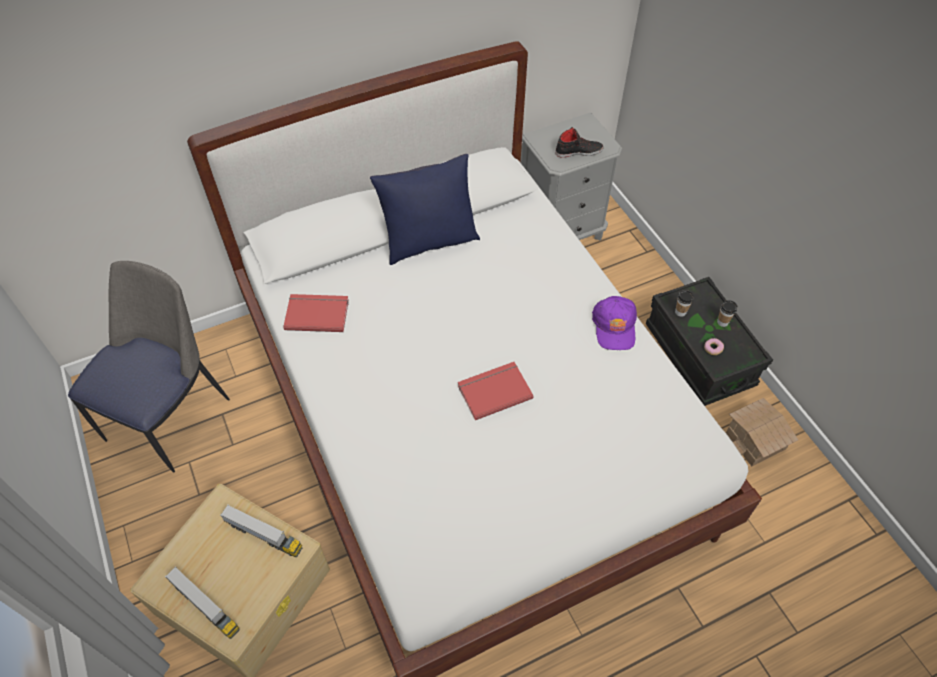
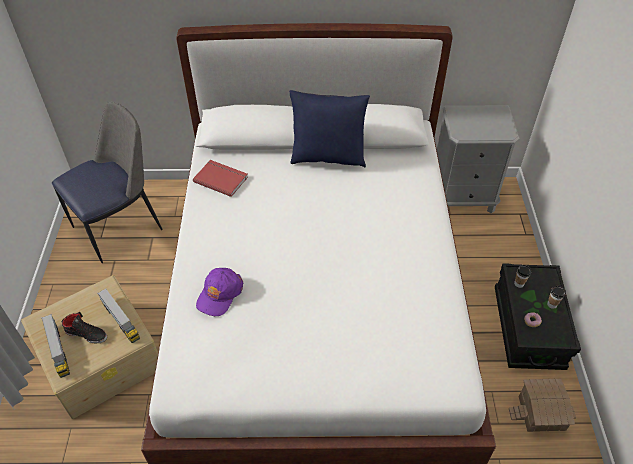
camera: 25 degrees right, 5 degrees down
red book [458,362,533,420] -> none
black shoe [555,127,603,157] -> black shoe moved to [62,312,107,343]
purple cap [592,296,637,350] -> purple cap moved to [196,268,243,316]

